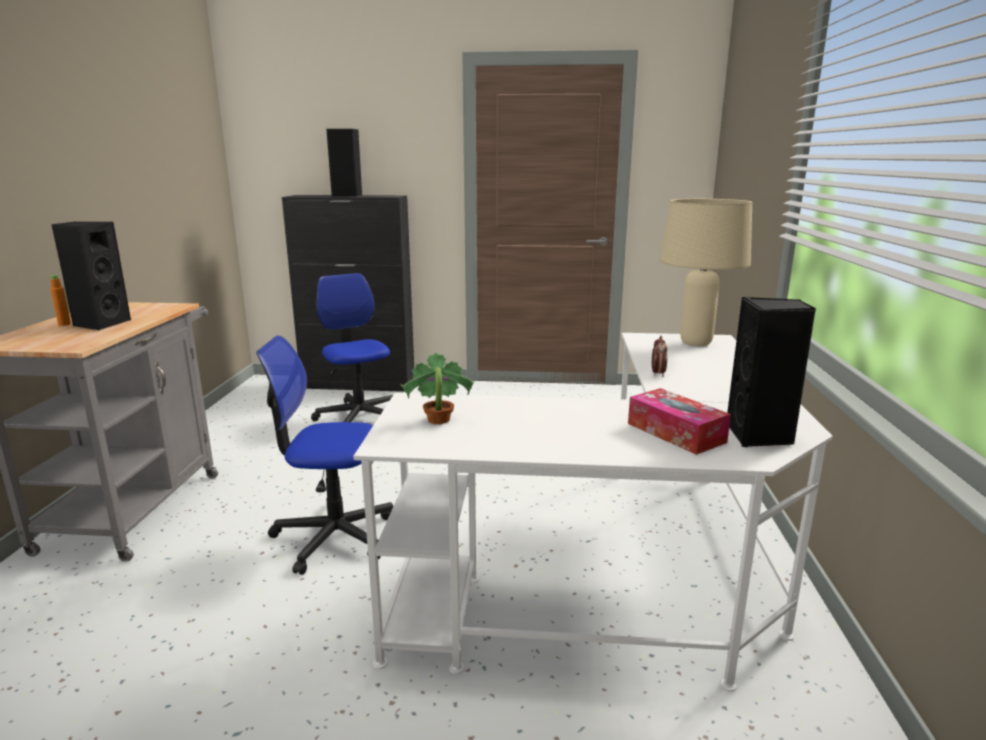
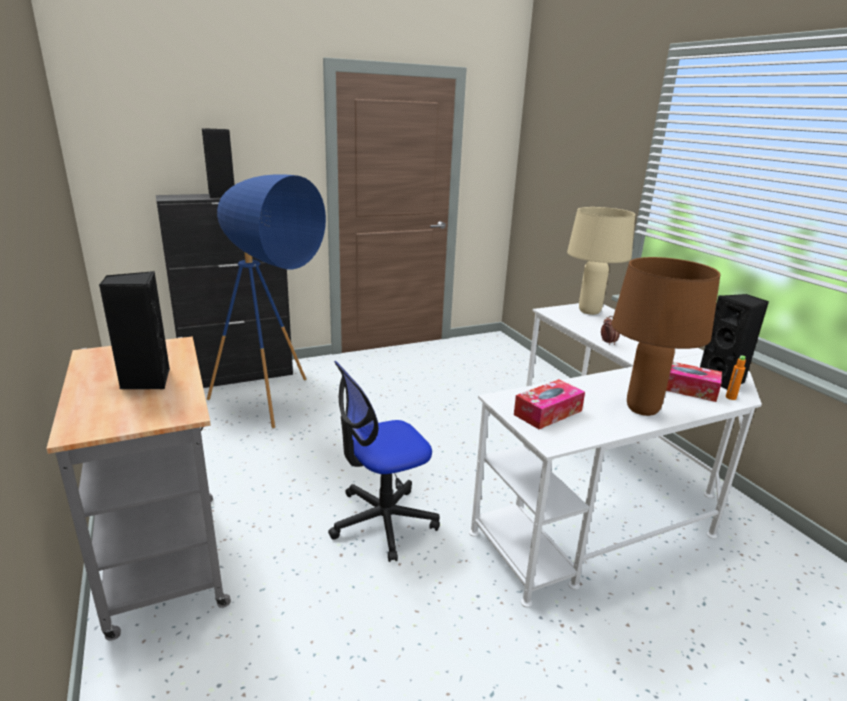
camera: 30 degrees left, 5 degrees up
orange bottle [49,275,71,326] -> orange bottle moved to [726,355,746,400]
office chair [311,273,393,422] -> blue floor lamp [207,174,326,429]
potted plant [400,353,475,424] -> tissue box [514,379,585,429]
none -> brown table lamp [611,257,720,416]

